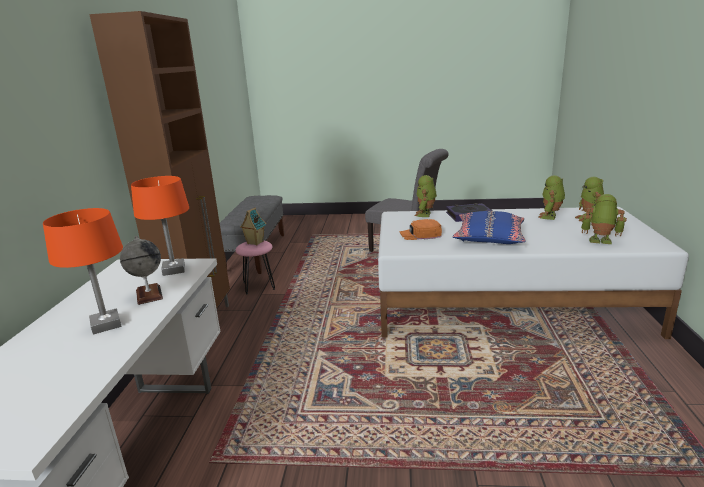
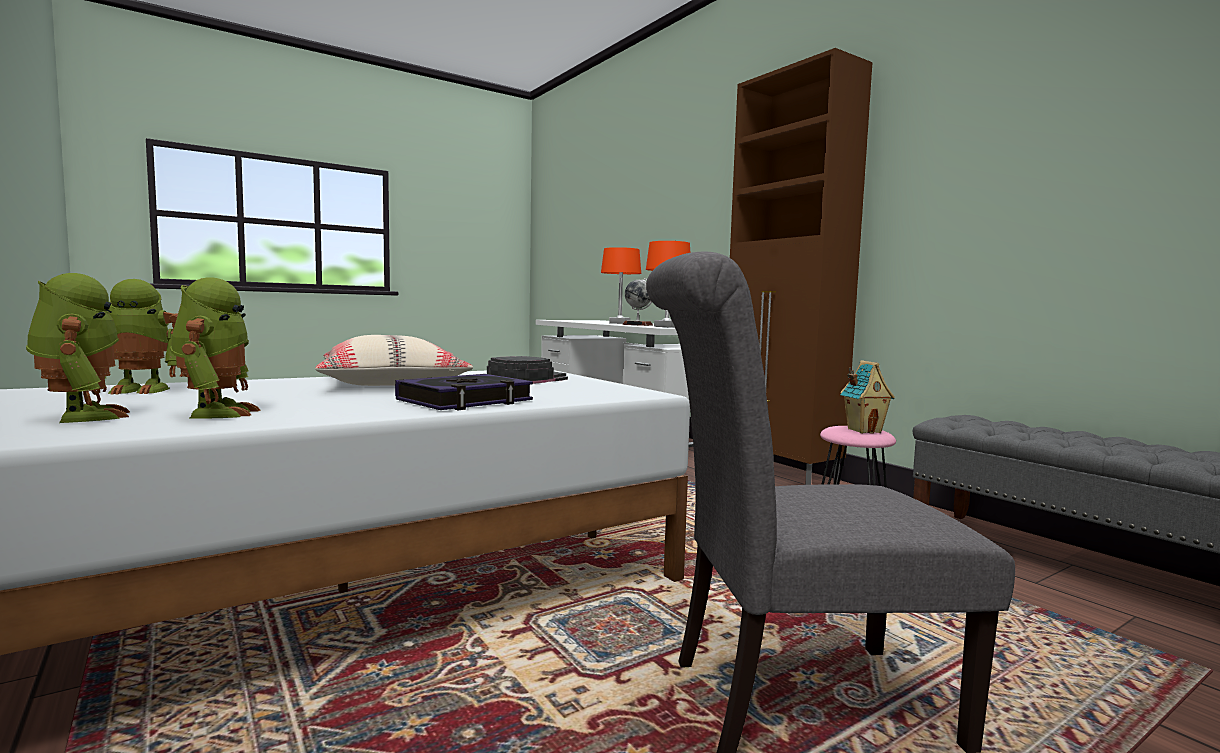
camera: 140 degrees right, 15 degrees down
orange cap [400,219,442,240] -> black cap [487,356,568,384]
toy robot [415,175,437,217] -> none
blue pillow [452,211,526,244] -> beige pillow [315,335,473,386]

